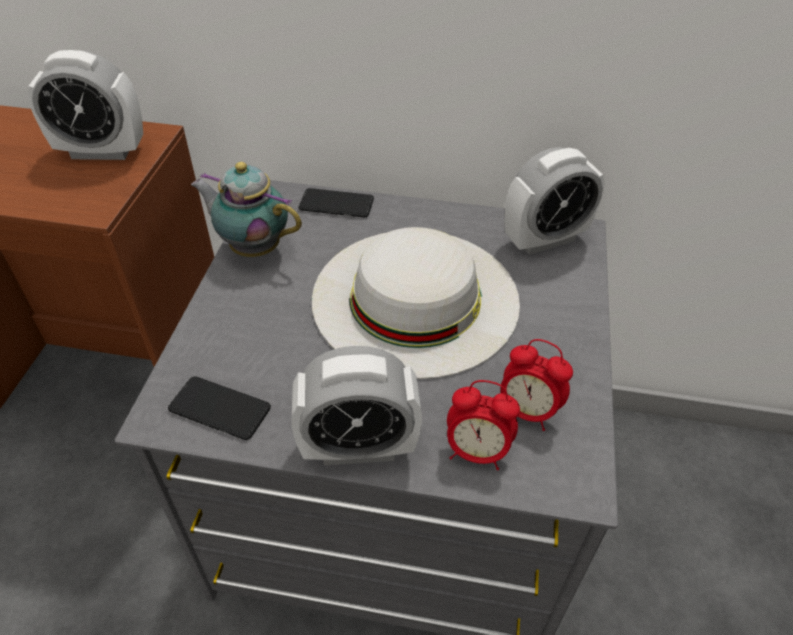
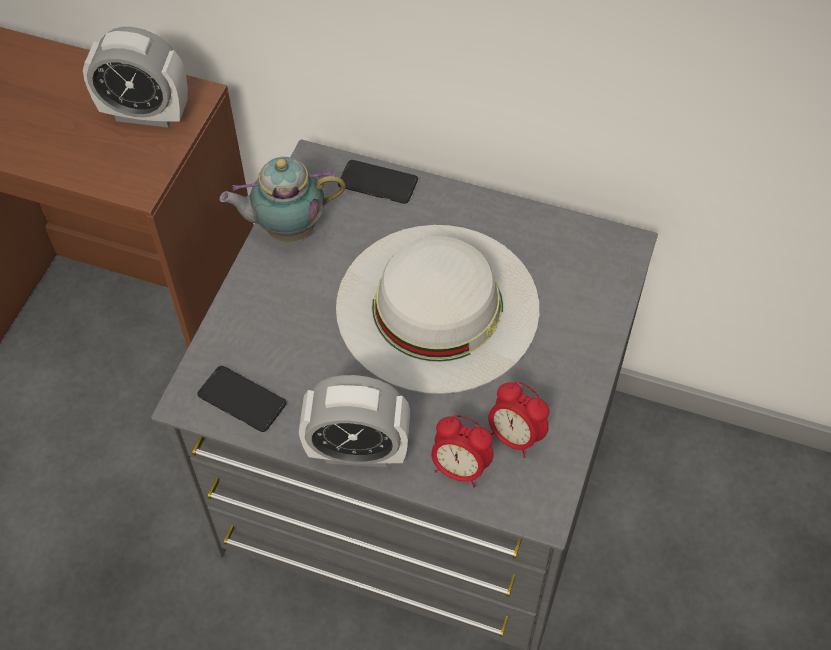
camera: 10 degrees right, 10 degrees up
teapot [191,162,302,257] -> teapot turned 45 degrees counterclockwise [219,157,346,242]
alarm clock [504,147,605,255] -> none

